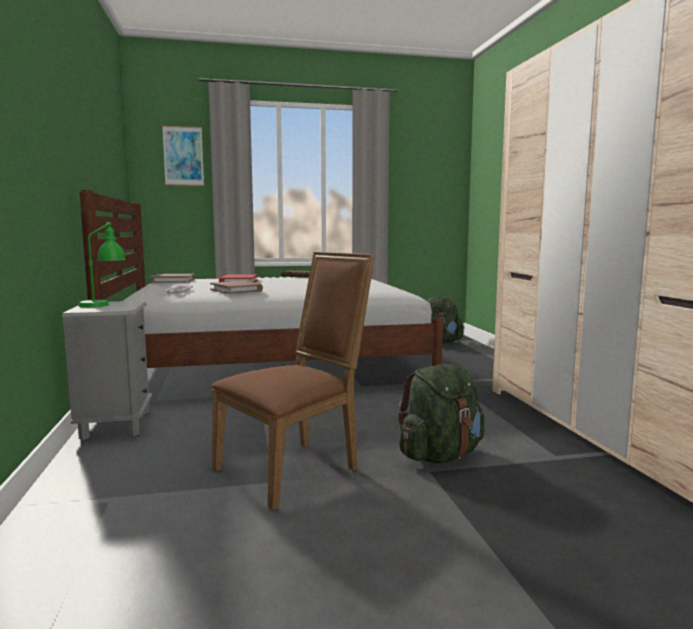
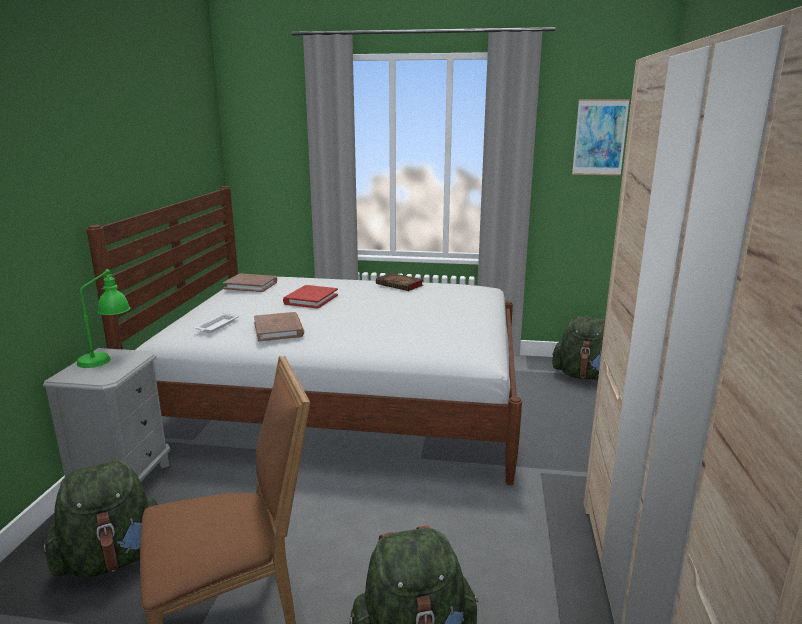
camera: 20 degrees right, 10 degrees up
picture [162,126,204,186] -> picture moved to [572,99,630,175]
none -> green backpack [44,461,158,578]

